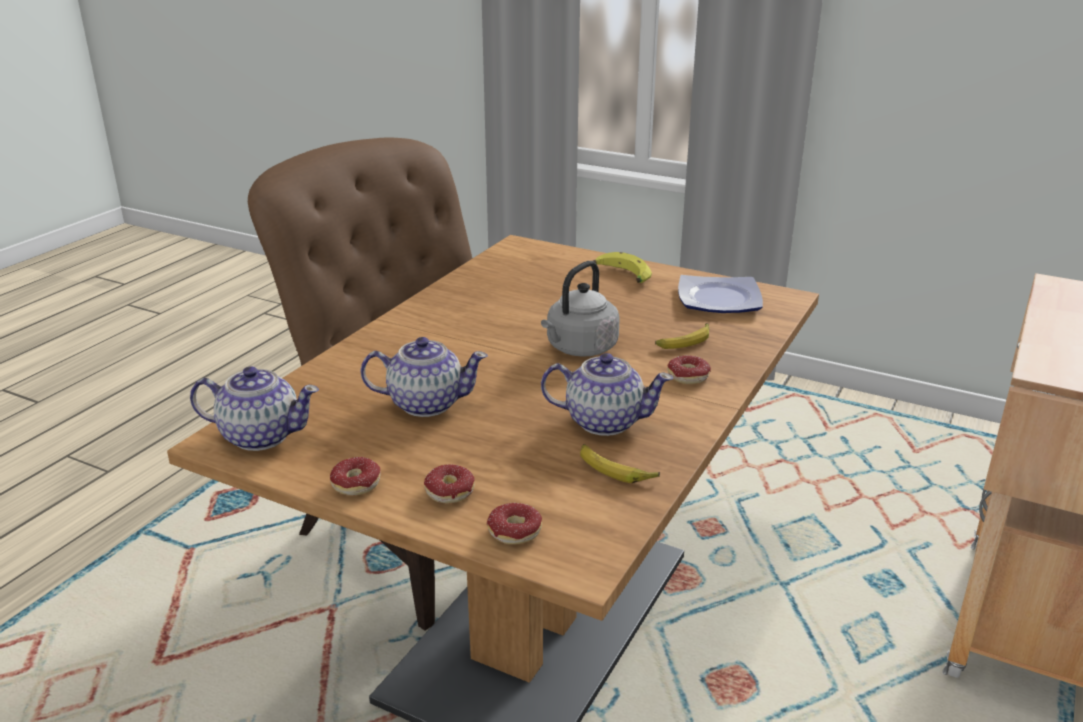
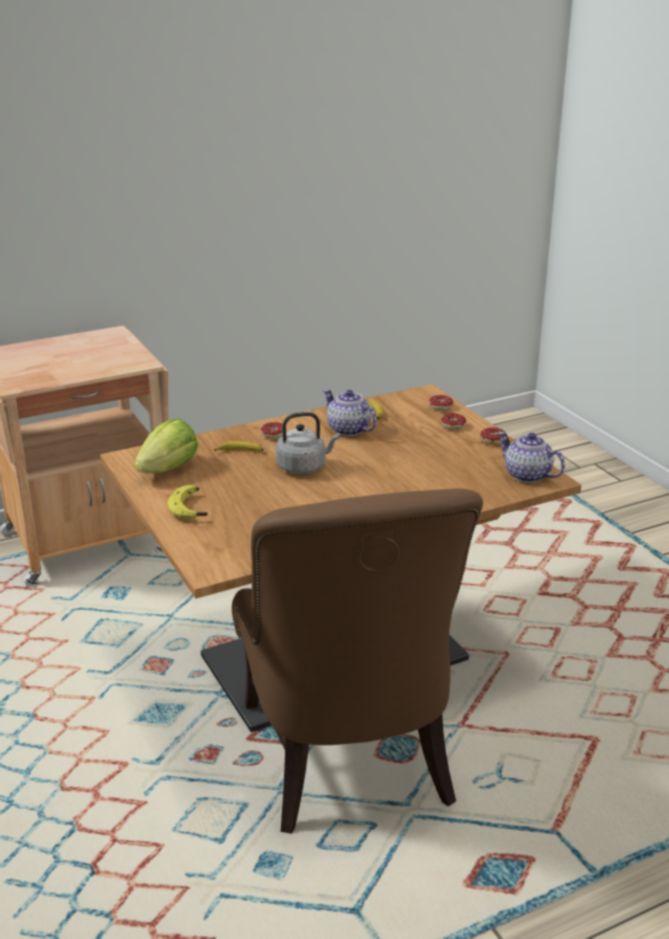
camera: 145 degrees left, 0 degrees up
teapot [360,337,488,417] -> none
plate [678,275,763,313] -> lettuce [135,419,198,473]

